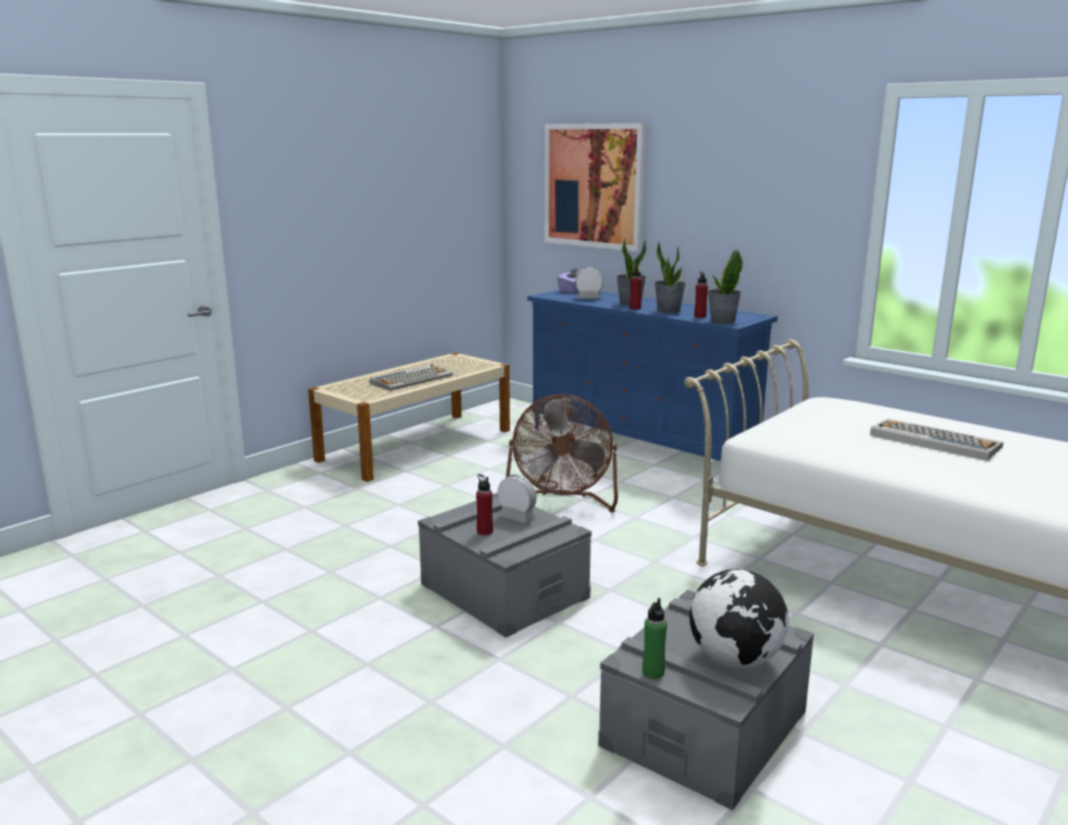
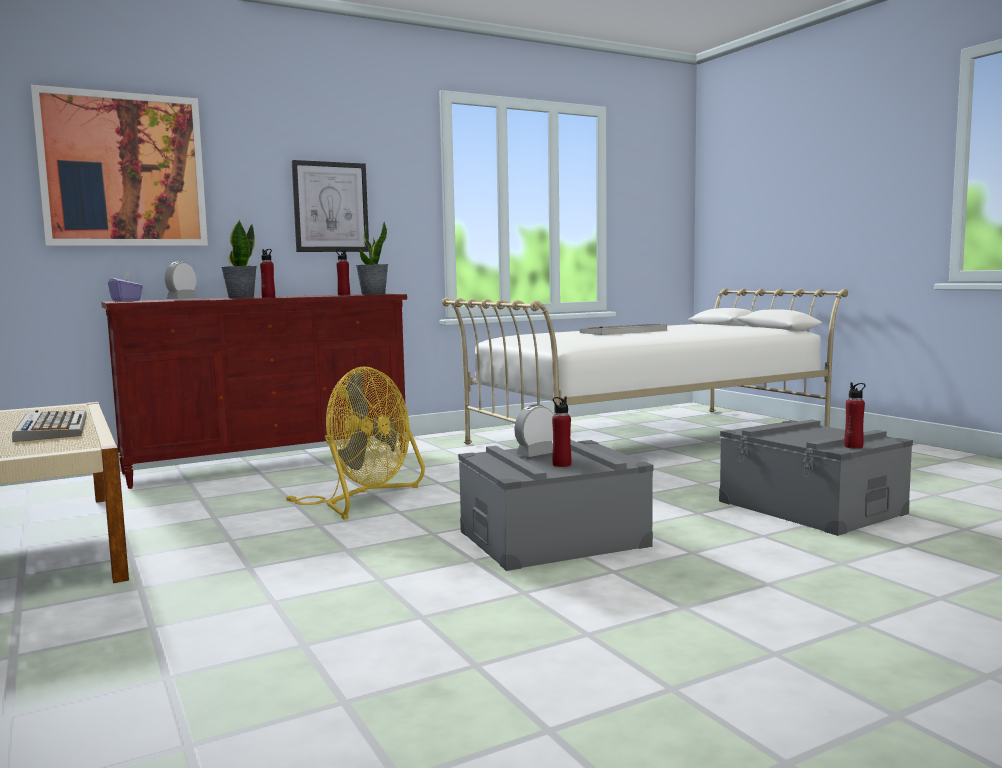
camera: 70 degrees left, 10 degrees down
brown fan [506,394,618,513] -> yellow fan [286,367,425,520]
blue dresser [527,290,778,461] -> red dresser [101,294,407,489]
green bottle [642,598,667,679] -> red bottle [844,382,865,449]
potted plant [654,242,686,313] -> none
globe [689,569,789,668] -> none
none -> picture [292,160,369,252]

